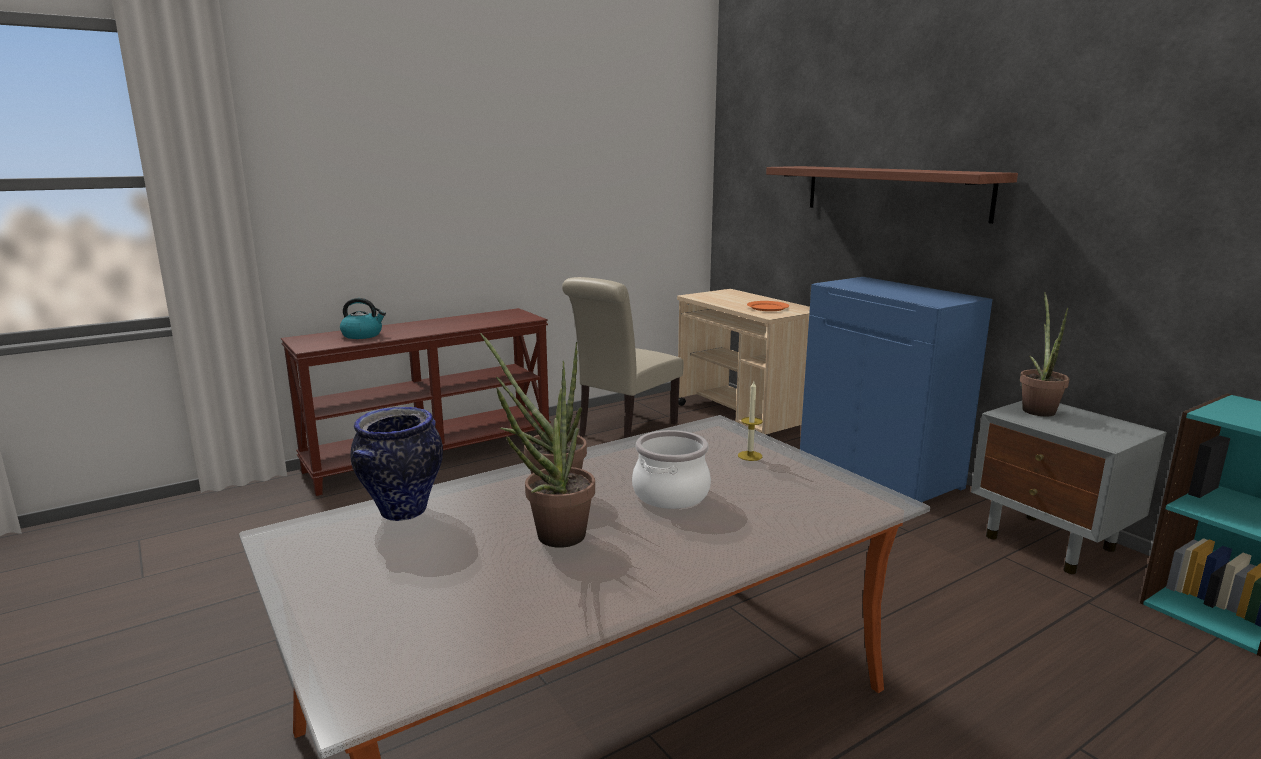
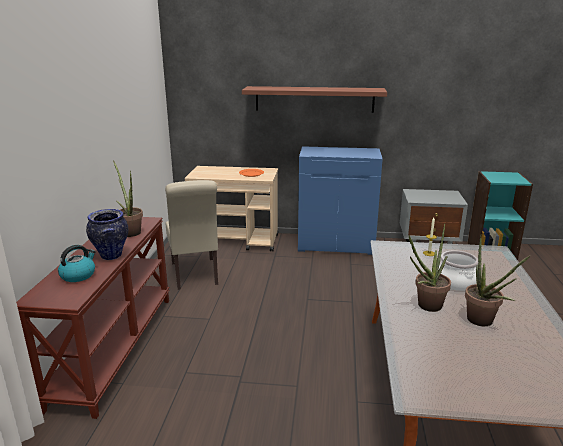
camera: 50 degrees left, 5 degrees up
vase [350,407,443,521] -> vase moved to [86,209,128,260]
potted plant [1020,292,1069,417] -> potted plant moved to [113,160,143,237]

